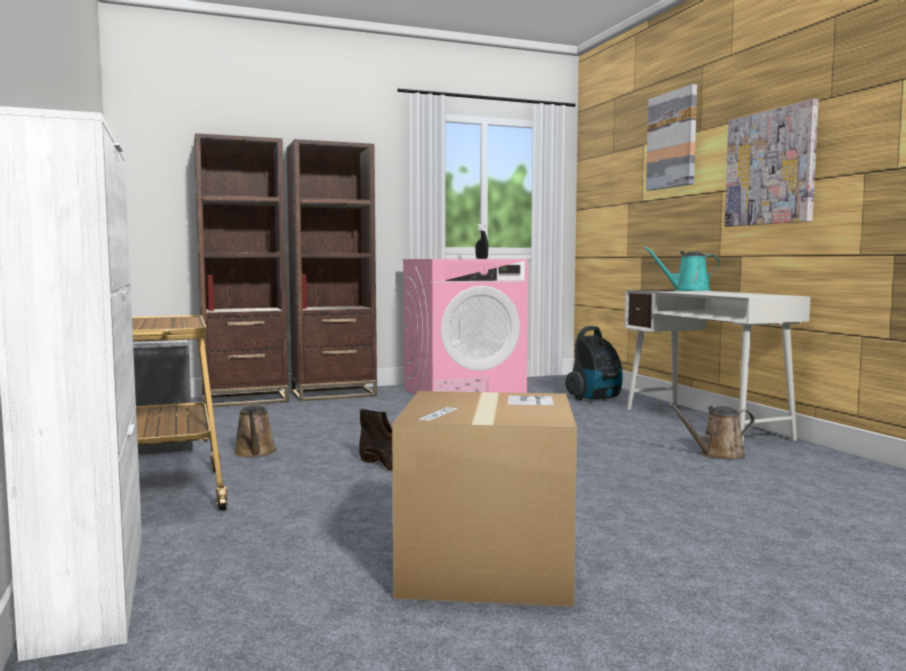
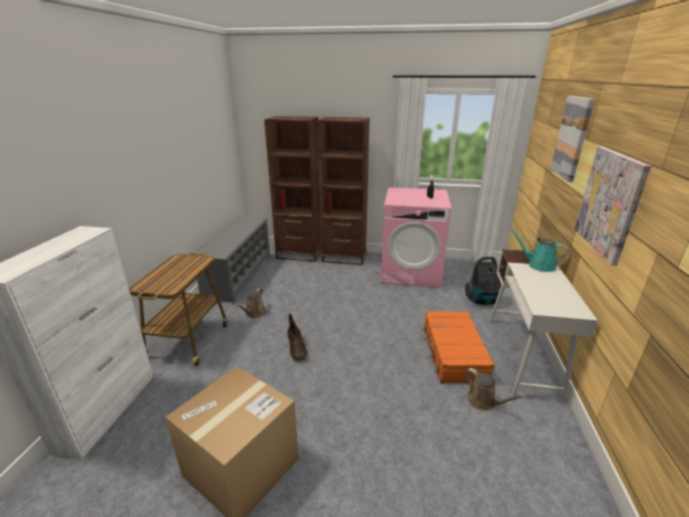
camera: 30 degrees right, 20 degrees up
brown watering can [667,403,755,459] -> brown watering can turned 150 degrees counterclockwise [465,368,526,411]
none -> orange suitcase [422,311,495,383]

